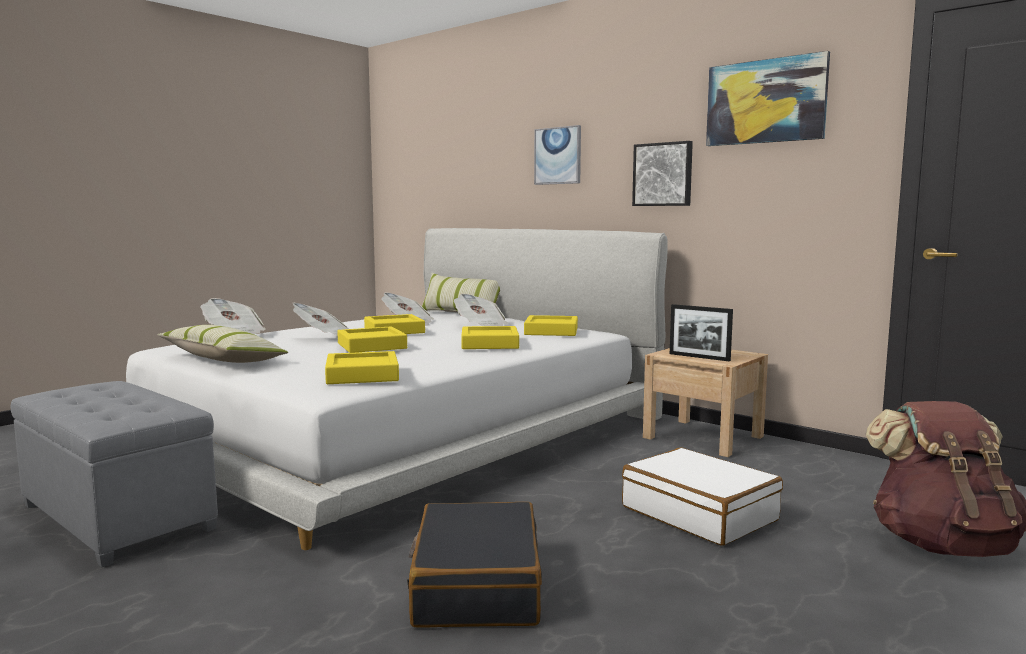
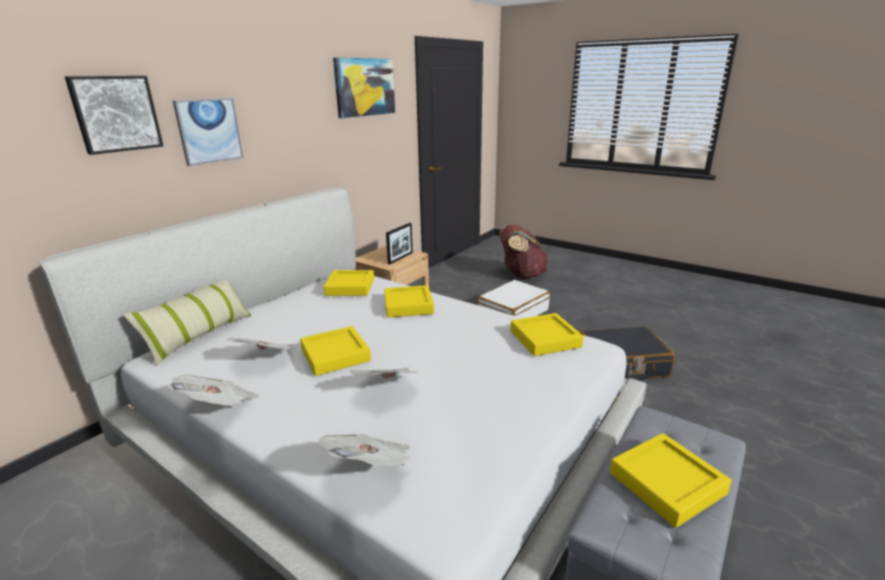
camera: 95 degrees left, 15 degrees up
pillow [157,325,288,363] -> none
yellow tray [337,326,407,353] -> yellow tray moved to [610,433,732,528]
newspaper [454,294,508,326] -> newspaper moved to [166,375,259,406]
picture [632,141,693,206] -> picture moved to [65,76,163,155]

